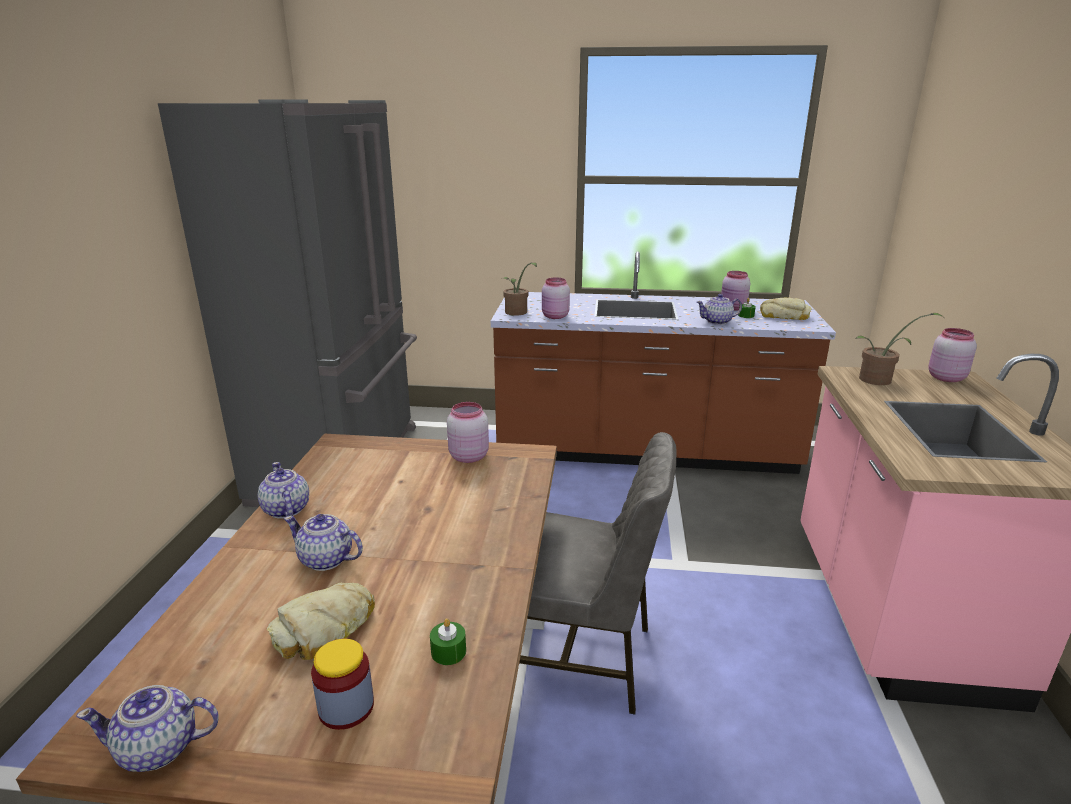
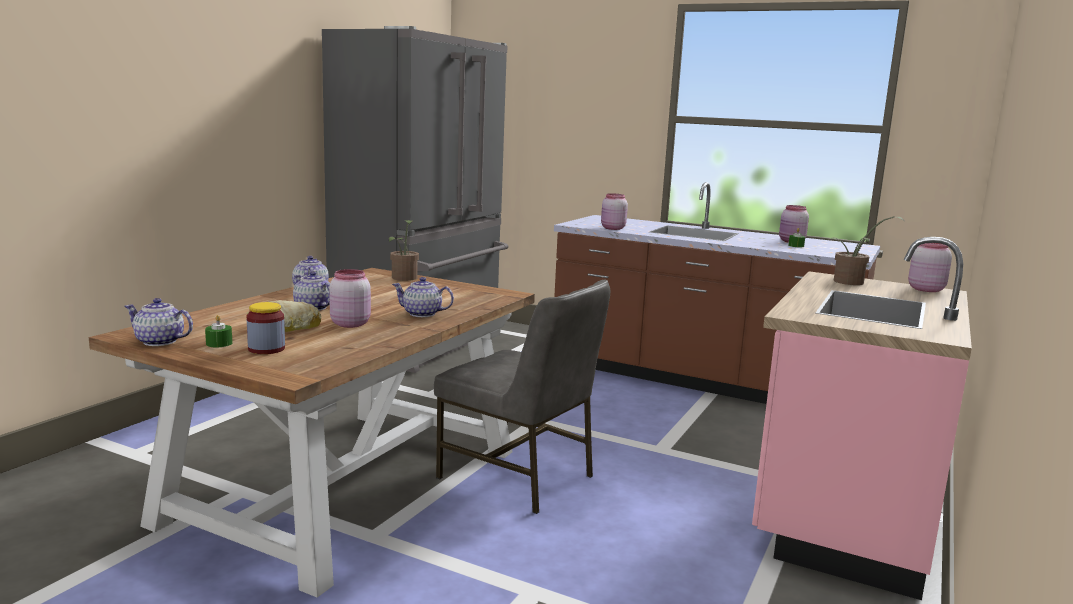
camera: 20 degrees right, 10 degrees down
green candle [430,619,466,665] -> green candle moved to [205,315,233,347]
pink jar [447,402,489,463] -> pink jar moved to [329,269,371,328]
potted plant [503,262,537,316] -> potted plant moved to [389,220,419,281]
teapot [696,294,742,325] -> teapot moved to [392,277,454,317]
bread [760,298,812,320] -> none

